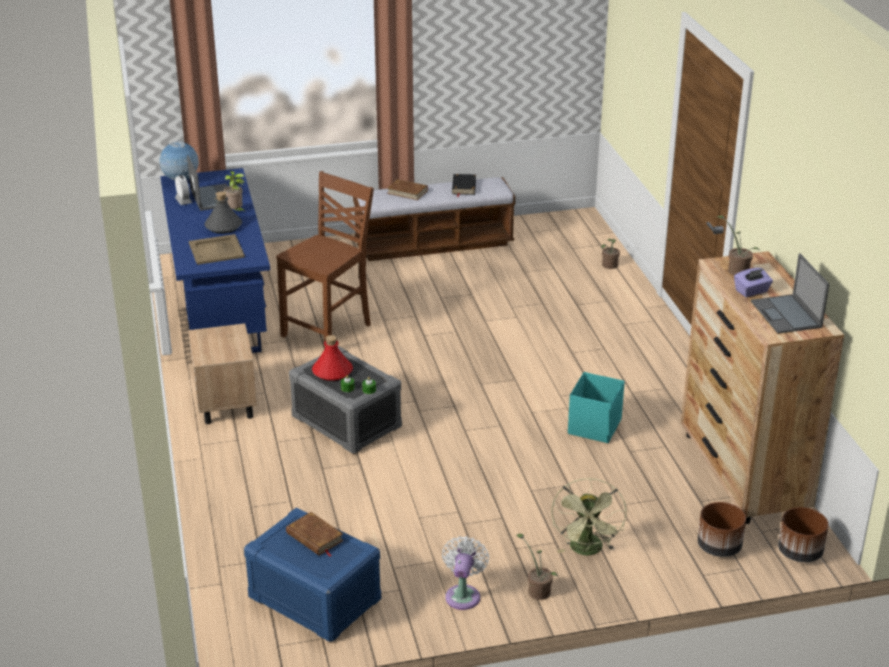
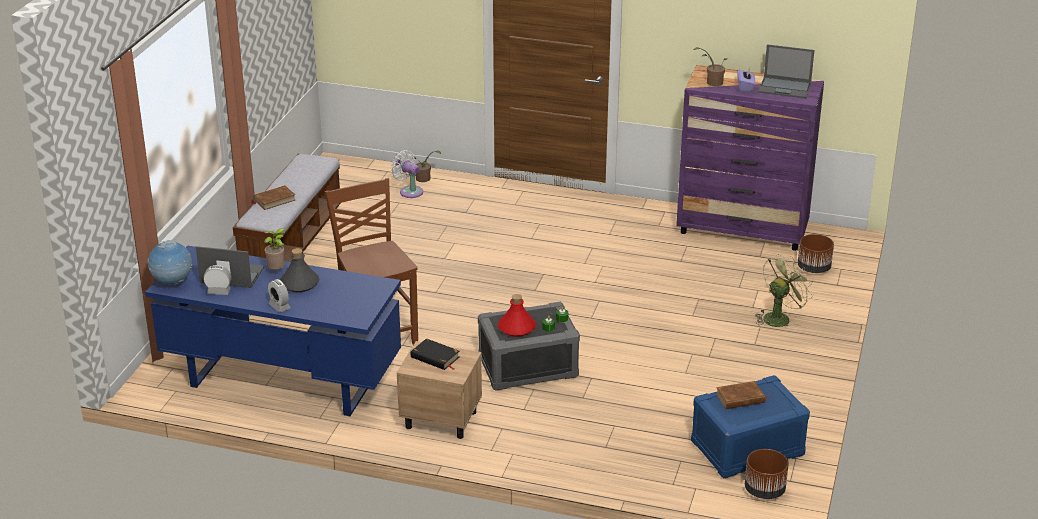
camera: 60 degrees left, 0 degrees up
beige tray [189,234,245,265] -> none
white fan [442,536,489,610] -> white fan moved to [391,150,423,198]
black book [452,174,476,197] -> black book moved to [411,338,459,370]
potted plant [516,534,558,600] -> none
green fan [551,478,626,555] -> green fan turned 75 degrees counterclockwise [755,254,813,327]
turquoise storage box [568,372,625,443] -> none
brown dresser [681,251,844,524] -> purple dresser [676,65,824,251]
brown planter [778,507,829,562] -> brown planter moved to [745,449,789,499]
none -> alarm clock [268,279,291,313]

